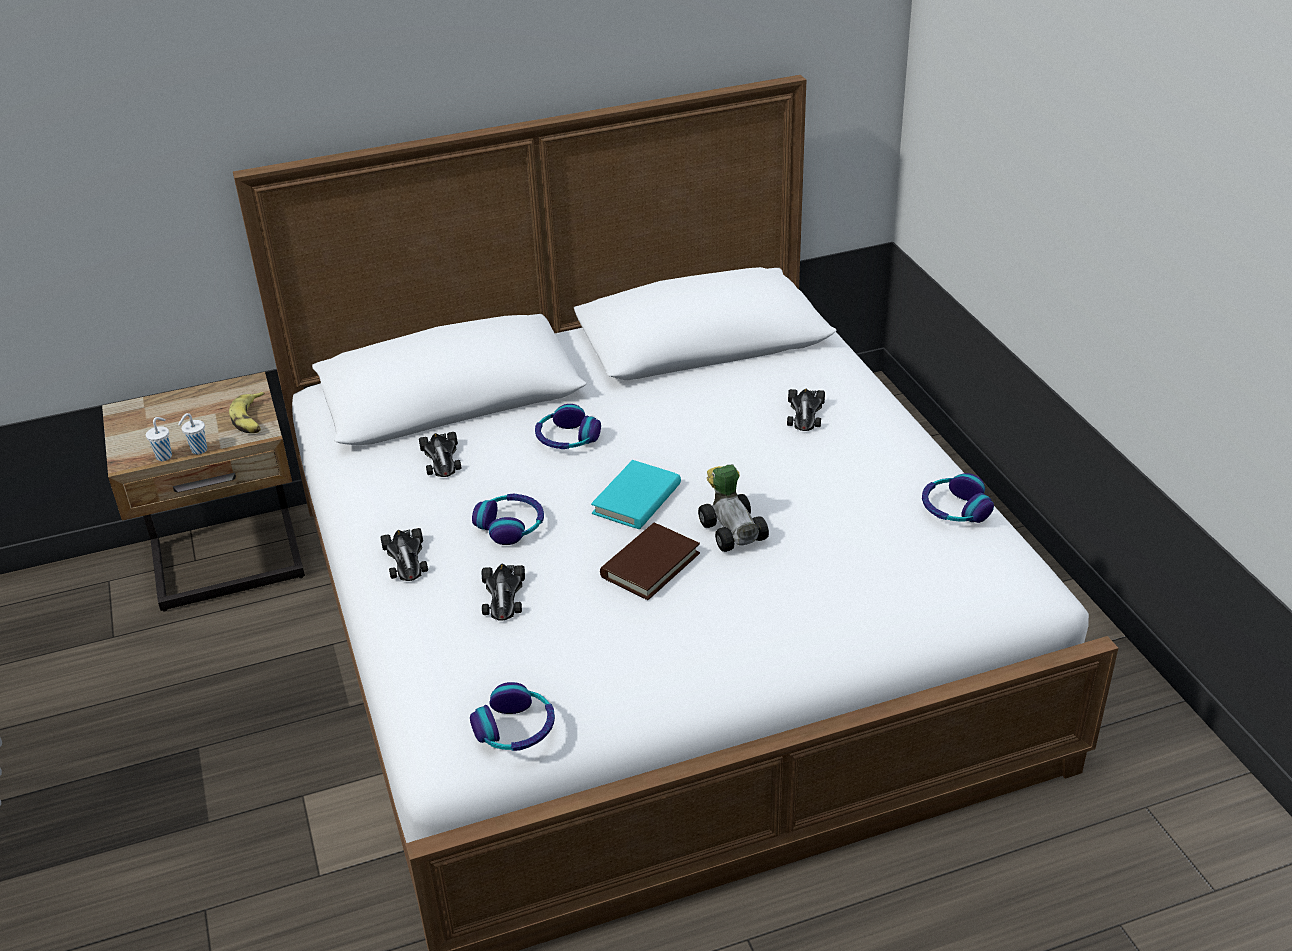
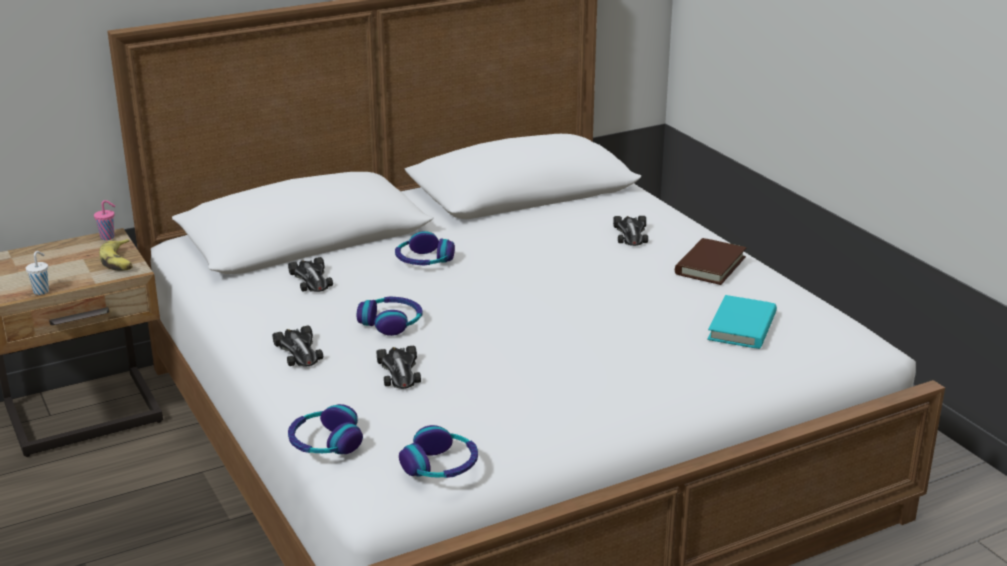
camera: 10 degrees left, 10 degrees down
white cup [178,413,207,455] -> none
turquoise book [591,460,681,529] -> turquoise book moved to [707,295,777,349]
brown book [600,523,700,600] -> brown book moved to [675,238,747,285]
toy car [698,464,769,552] -> none
headphones [922,473,994,523] -> headphones moved to [288,404,363,454]
none -> pink cup [94,200,115,240]

